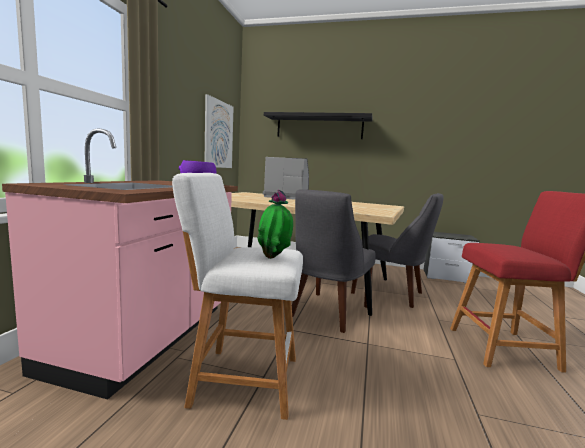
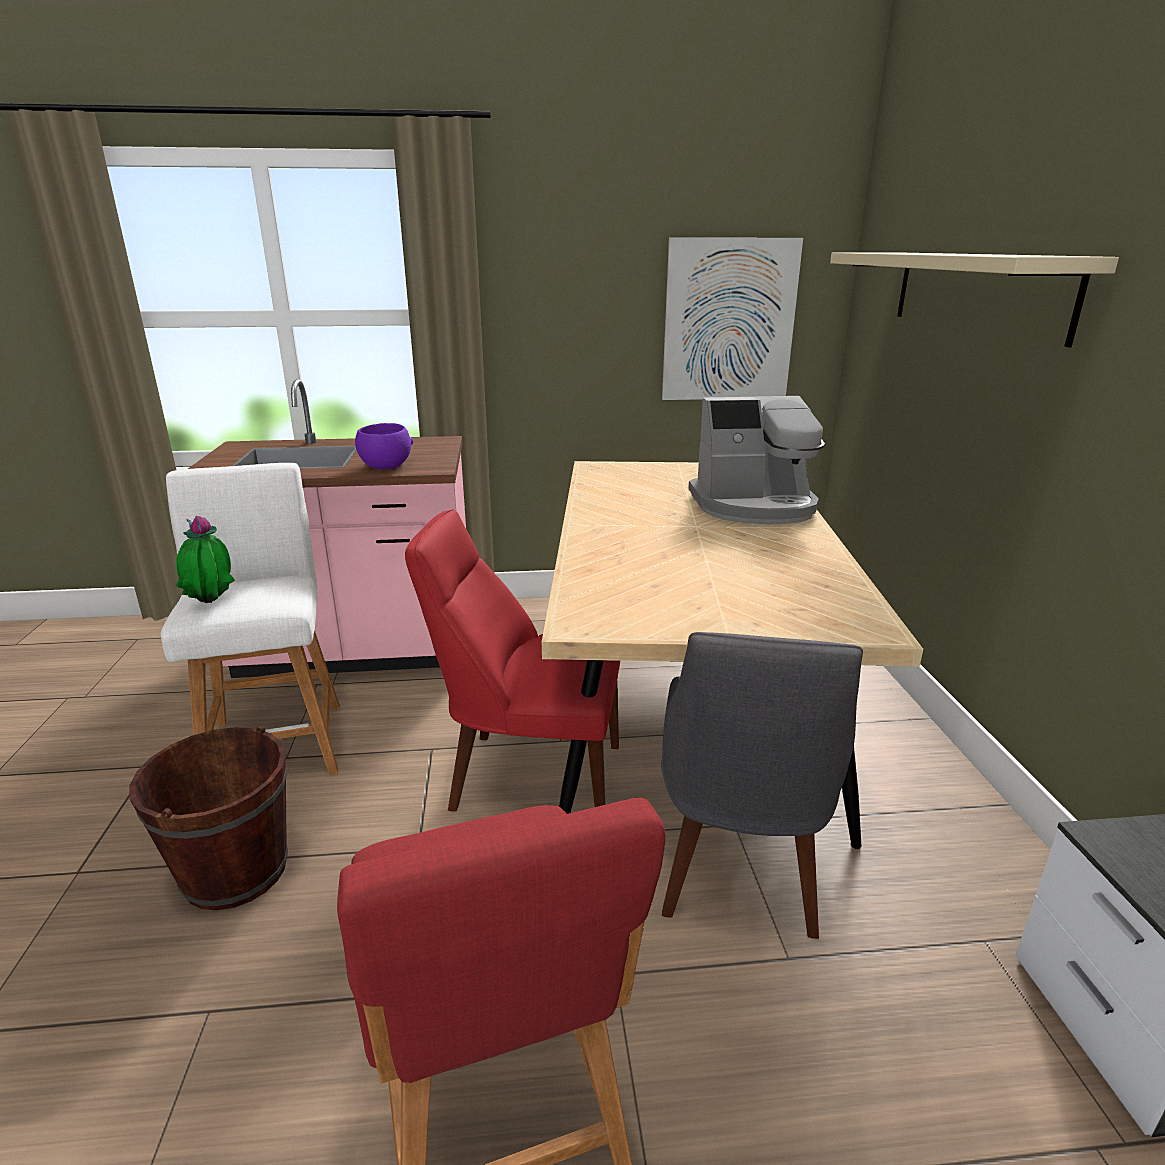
camera: 70 degrees right, 15 degrees up
coffee machine [263,157,309,200] -> coffee machine turned 90 degrees clockwise [688,396,825,524]
black shelf [264,112,373,139] -> beige shelf [830,252,1119,348]
grey chair [292,190,376,333] -> red chair [405,510,620,812]
none -> brown bucket [129,725,288,910]

